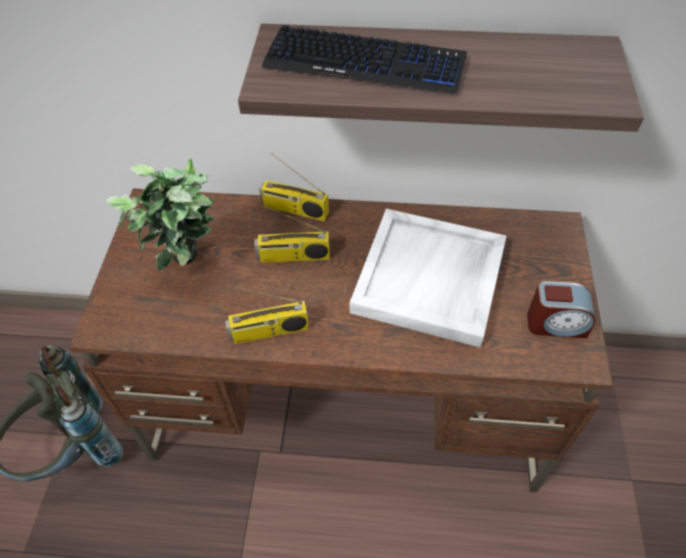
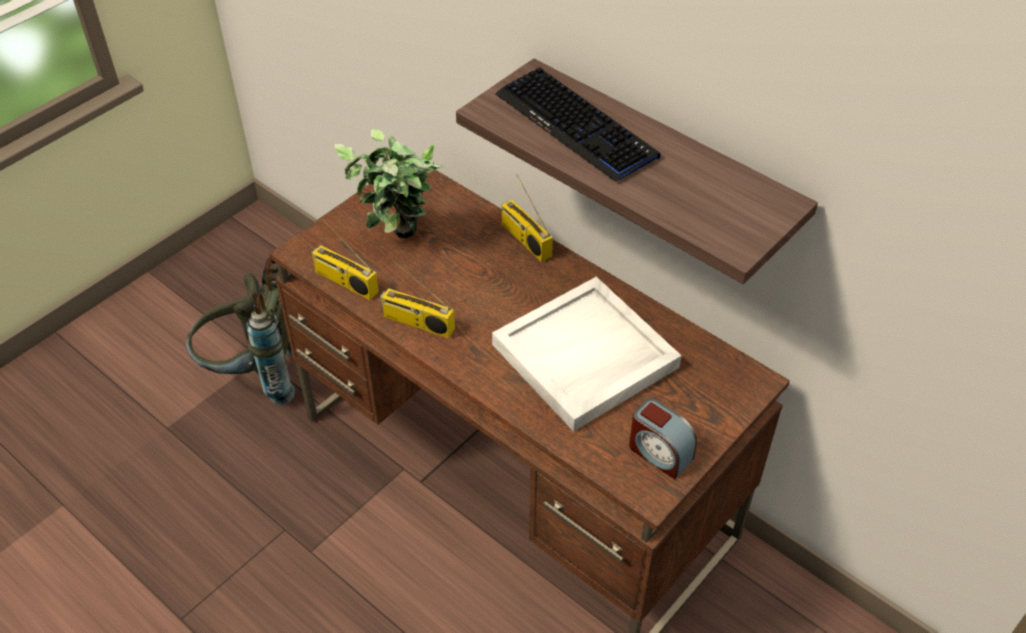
camera: 35 degrees right, 5 degrees down
radio [254,205,330,263] -> radio moved to [311,219,379,300]

